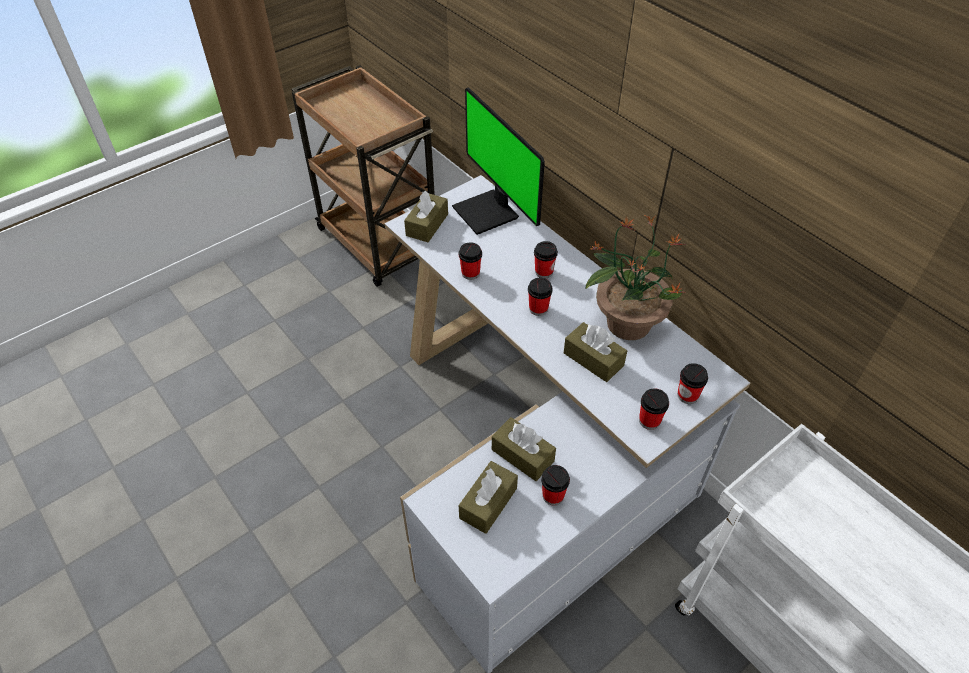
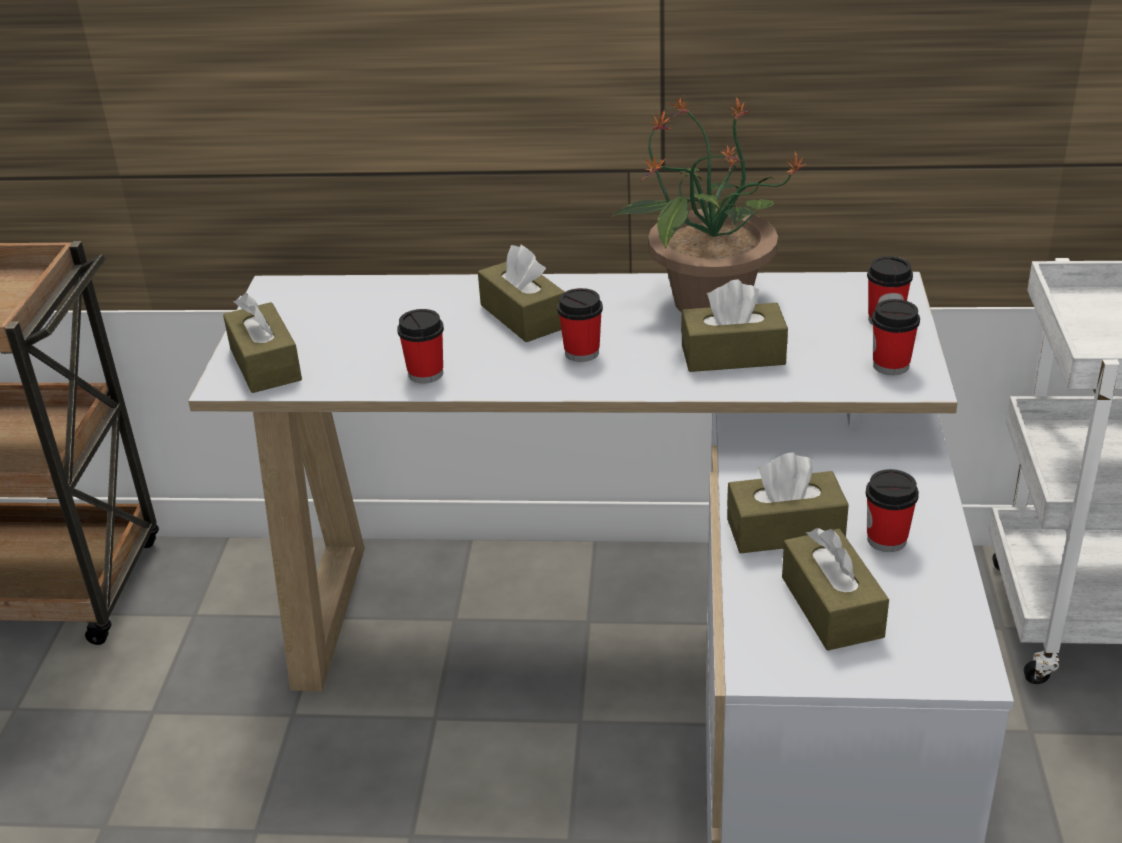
camera: 45 degrees left, 15 degrees down
monitor [452,87,545,235] -> none
cup [534,241,558,279] -> brown tissue box [478,245,564,342]

